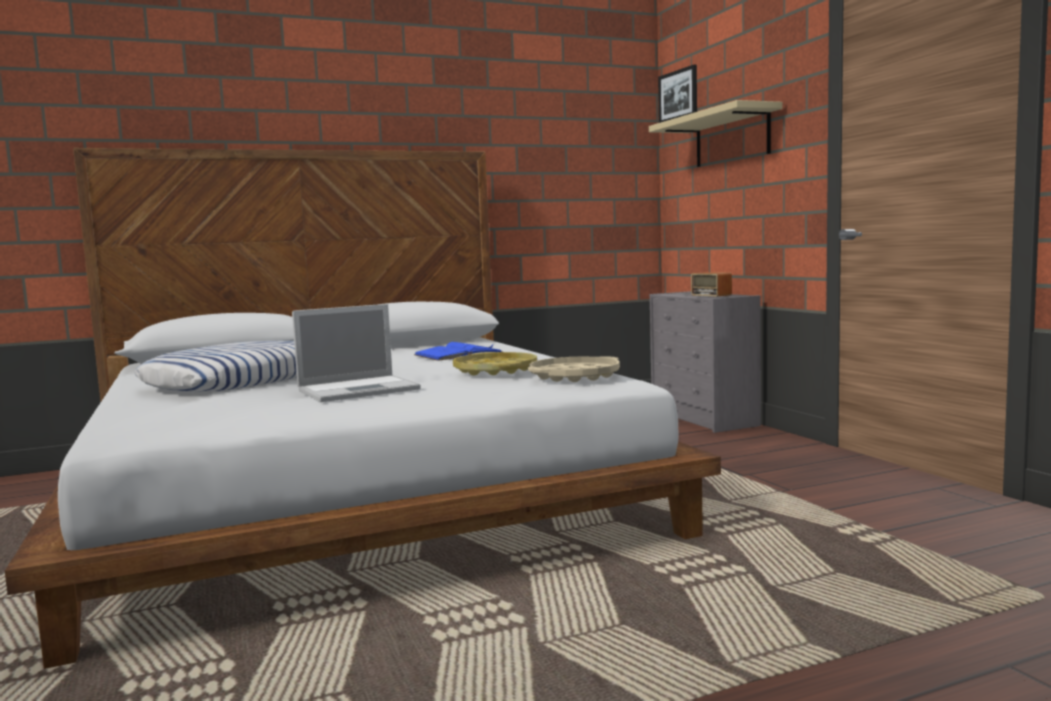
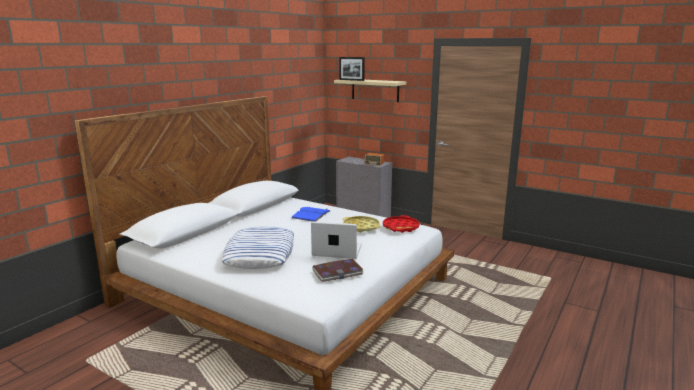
camera: 35 degrees left, 10 degrees up
laptop [292,304,421,402] -> laptop turned 105 degrees counterclockwise [311,221,362,259]
beige tray [528,356,620,382] -> red tray [383,215,420,233]
none -> book [312,259,363,282]

